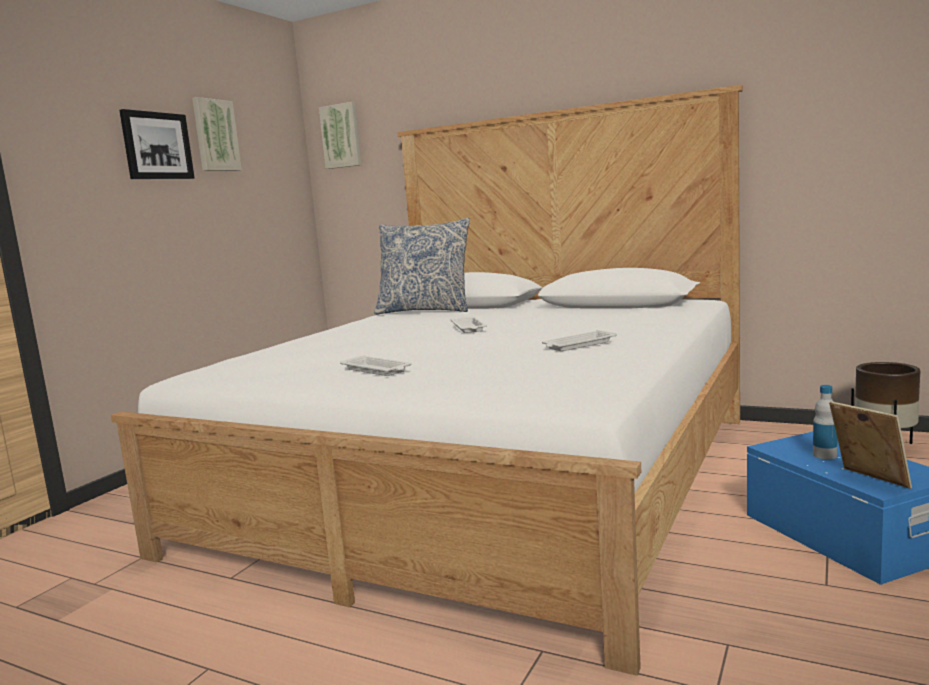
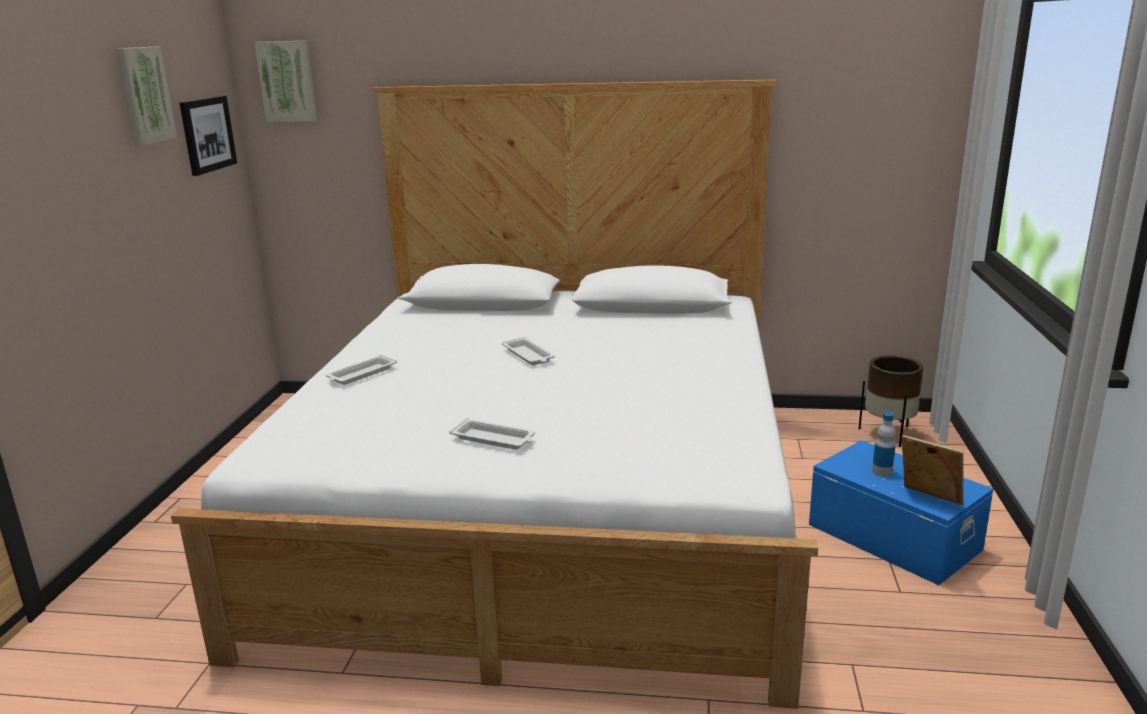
camera: 20 degrees left, 10 degrees up
picture [119,109,195,179] -> picture moved to [179,96,237,176]
pillow [374,218,470,315] -> none
white tray [542,330,617,351] -> white tray moved to [325,355,397,385]

